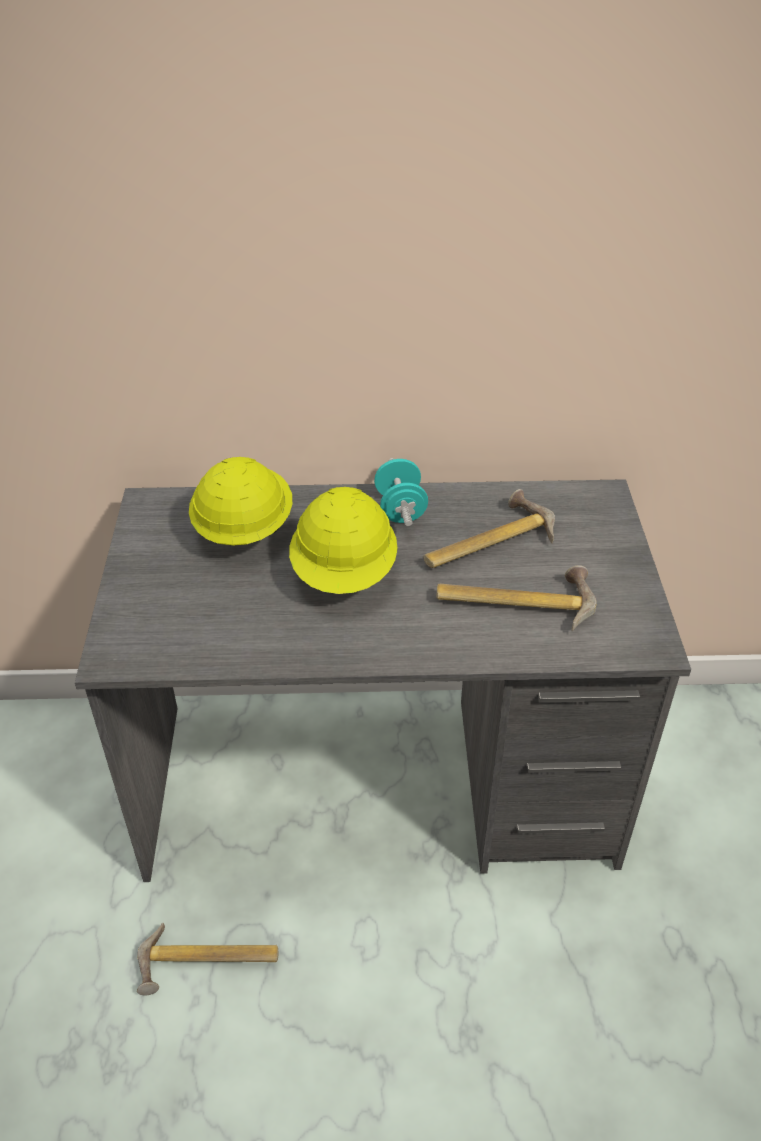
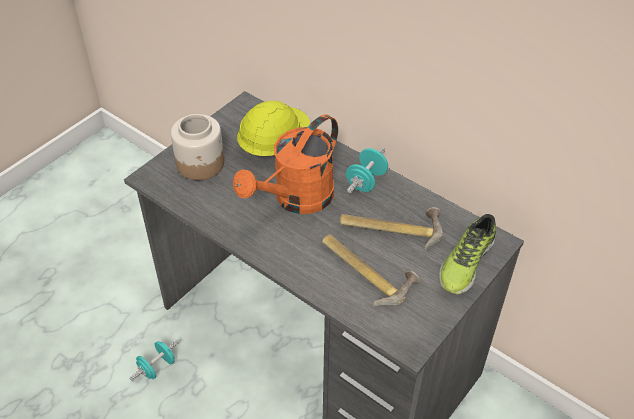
camera: 40 degrees right, 5 degrees up
hammer [137,923,278,995] -> turquoise dumbbell [130,340,179,381]
yellow hard hat [289,487,398,594] -> orange watering can [233,114,338,214]
none -> jar [171,114,224,180]
none -> shoe [439,214,496,294]

